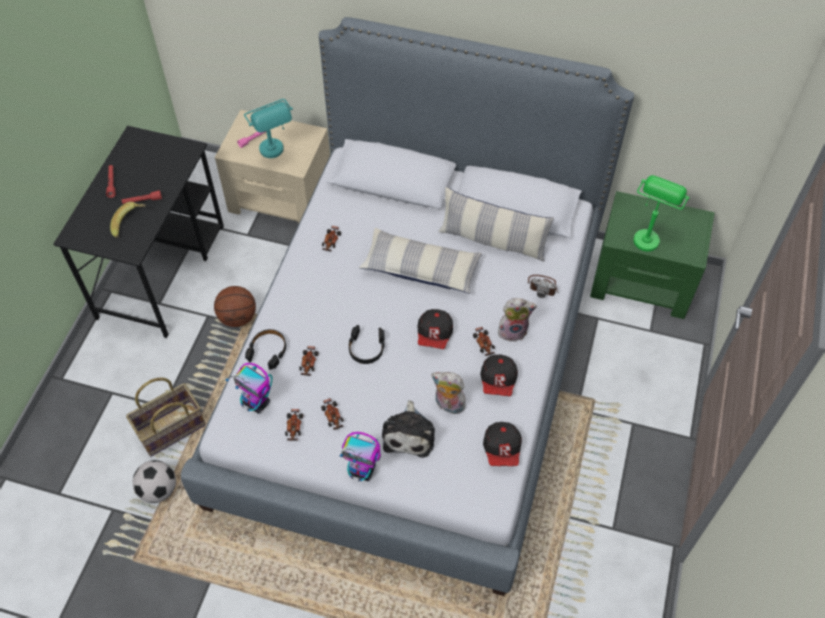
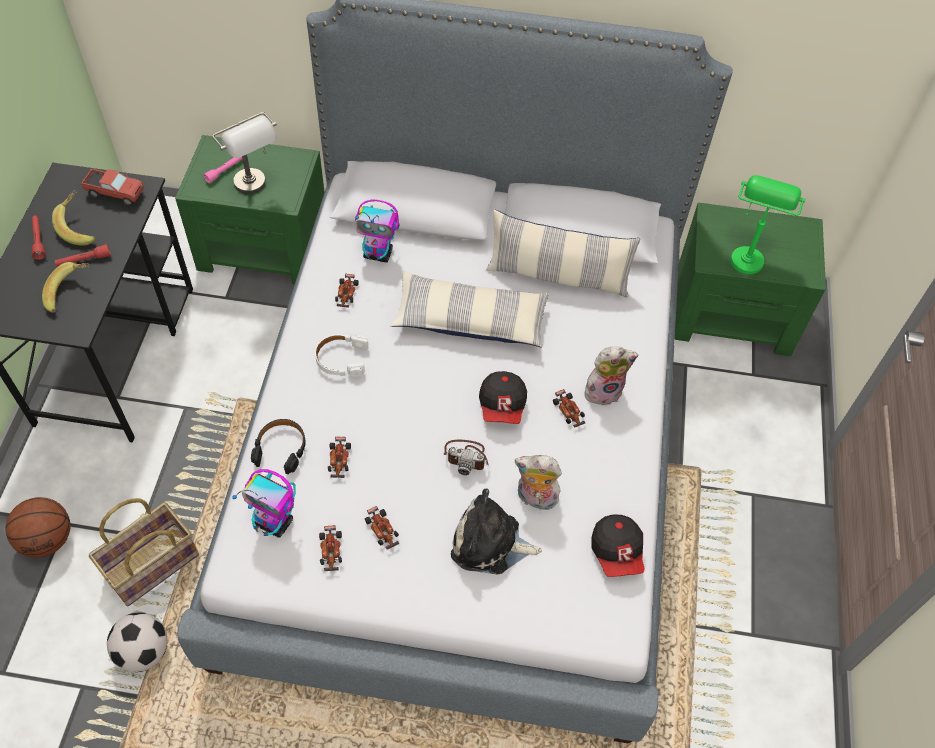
camera: 10 degrees left, 0 degrees up
basketball [214,286,256,327] -> basketball moved to [6,497,71,557]
beige nightstand [215,110,330,224] -> green nightstand [175,135,324,285]
turquoise table lamp [244,99,293,158] -> grey table lamp [212,112,277,194]
toy robot [340,432,381,481] -> toy robot moved to [355,199,399,262]
black headphones [349,325,385,364] -> none
plush toy [382,400,435,458] -> plush toy turned 105 degrees clockwise [451,488,542,575]
cap [480,355,518,396] -> none
camera [528,275,558,298] -> camera moved to [444,440,489,476]
none -> banana [52,190,95,246]
none -> toy truck [81,168,144,206]
none -> white headphones [315,334,368,377]

